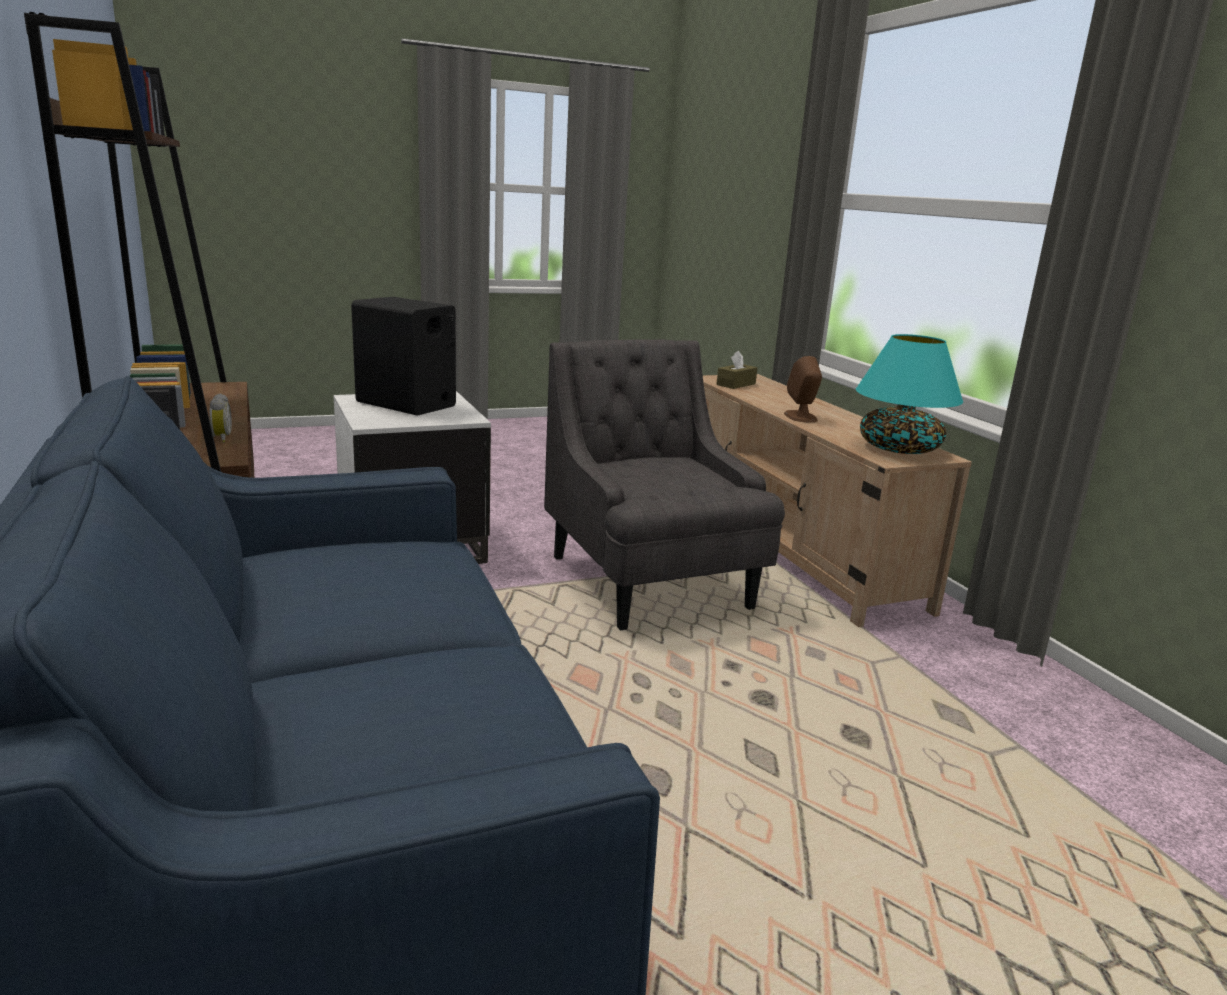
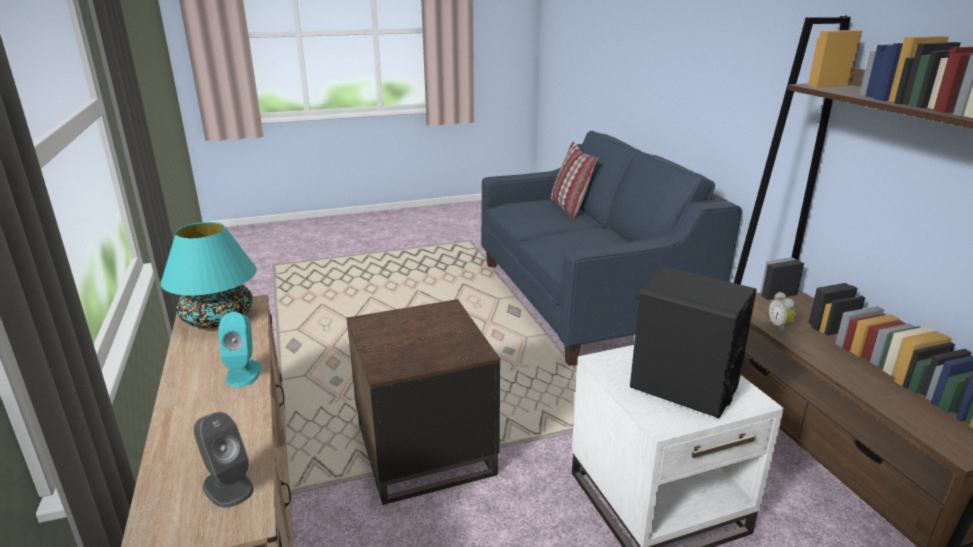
camera: 175 degrees left, 5 degrees up
grey armchair [544,339,785,630] -> brown side table [347,299,500,505]
brown tissue box [716,351,757,389] -> grey speaker [194,412,254,508]
brown speaker [784,356,822,422] -> turquoise speaker [218,312,261,387]
none -> pillow [550,142,598,219]

